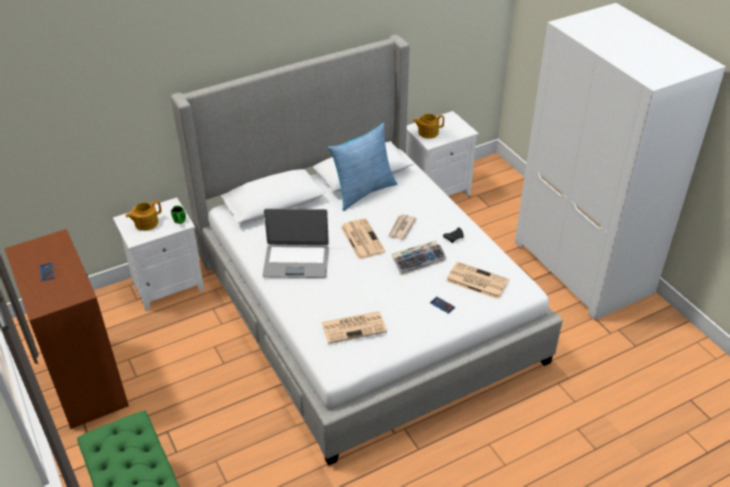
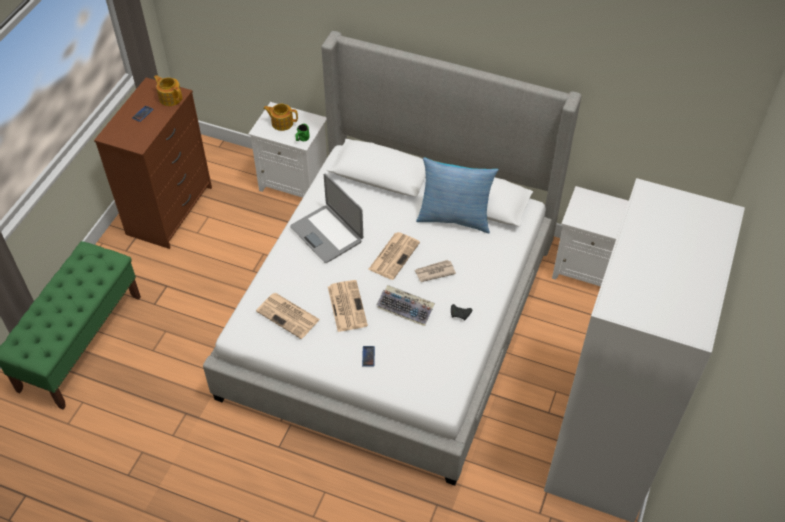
camera: 50 degrees right, 10 degrees up
teapot [413,114,444,139] -> teapot moved to [154,75,182,106]
newspaper [446,262,509,300] -> newspaper moved to [328,280,368,332]

